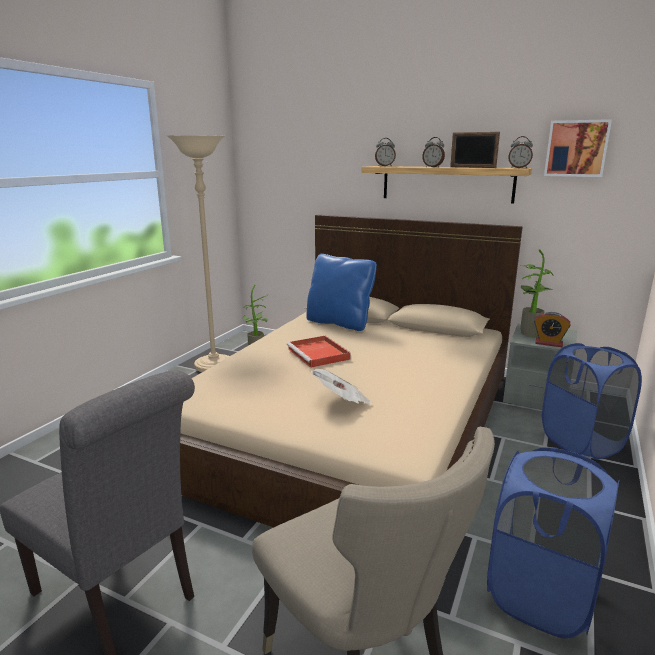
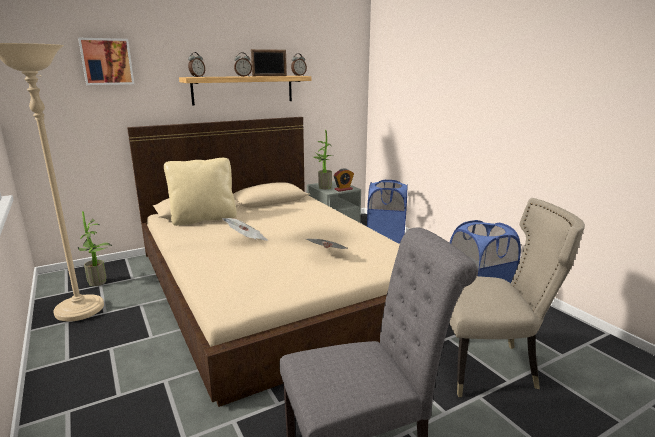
camera: 55 degrees left, 0 degrees up
red tray [287,336,351,368] -> newspaper [222,218,269,241]
blue pillow [306,254,377,331] -> beige pillow [164,158,237,226]
picture [544,119,612,177] -> picture moved to [78,38,134,85]

